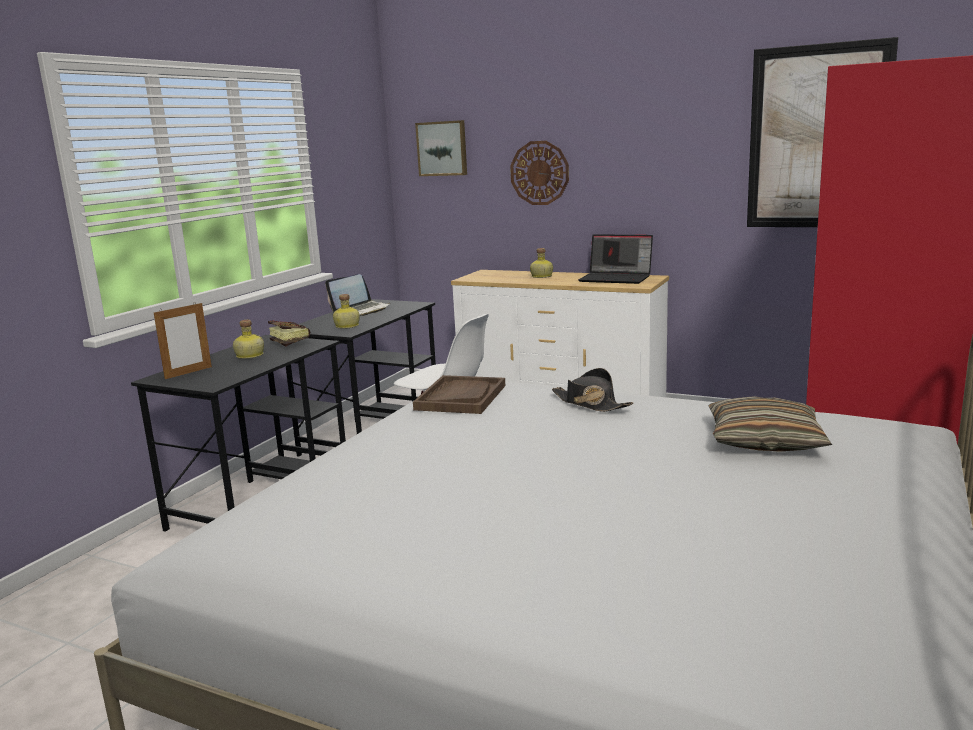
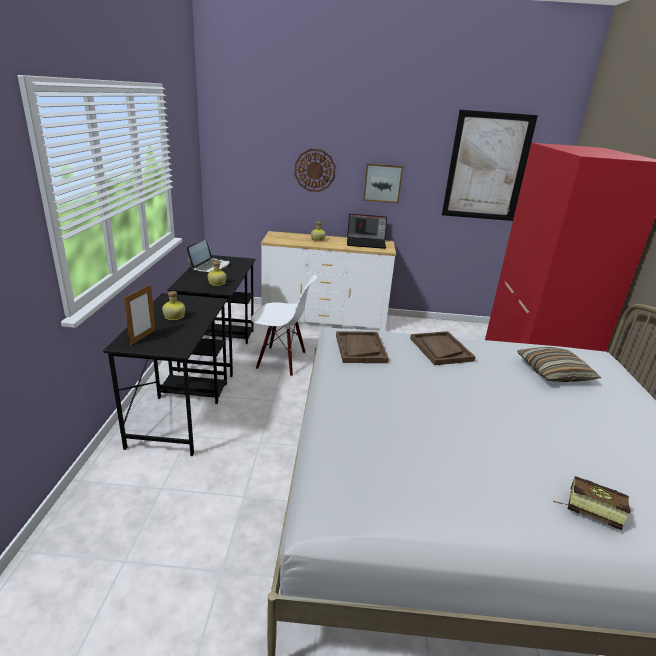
camera: 25 degrees left, 10 degrees up
book [268,320,310,346] -> book moved to [553,476,631,530]
picture [415,120,467,176] -> picture moved to [363,163,403,203]
black hat [552,368,633,412] -> brown tray [410,331,475,365]

